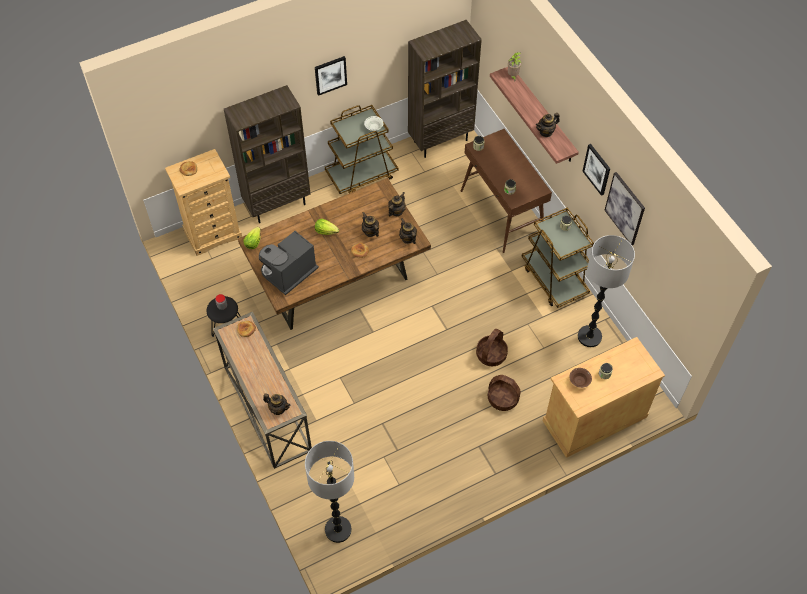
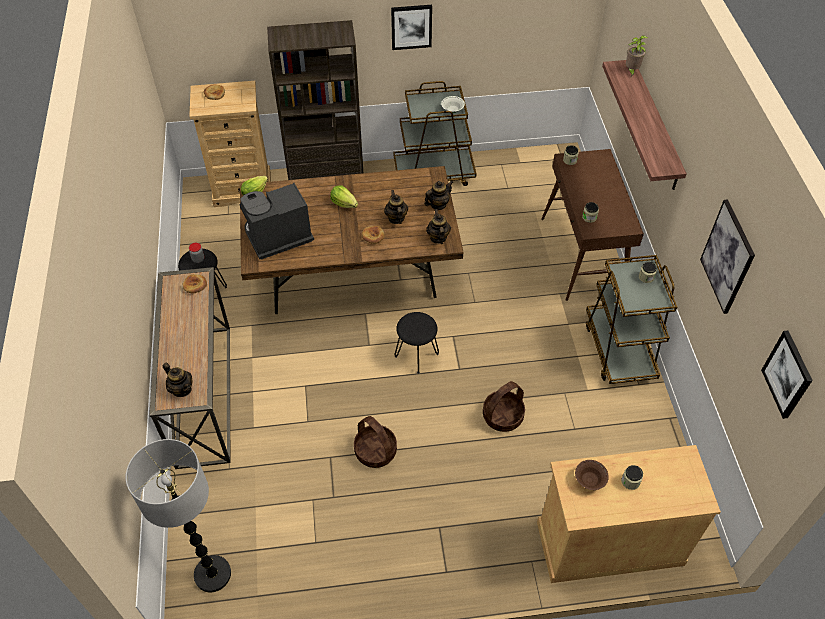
camera: 20 degrees right, 5 degrees down
brown bookcase [408,20,482,158] -> none
basket [488,375,521,411] -> basket moved to [354,416,397,468]
teapot [536,113,560,137] -> none
floor lamp [578,235,635,347] -> none
picture [582,144,610,196] -> picture moved to [761,331,813,419]
none -> black stool [394,312,439,374]

